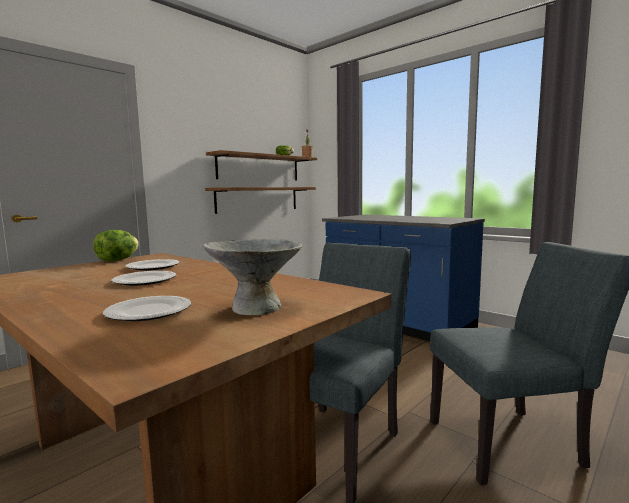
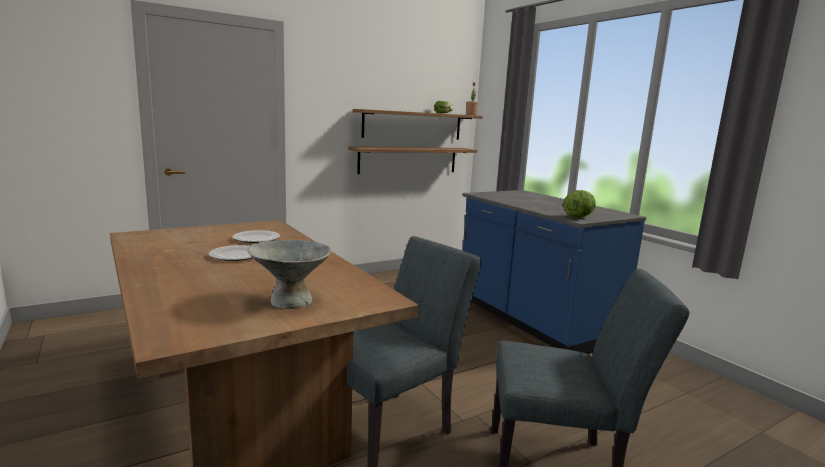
camera: 15 degrees right, 5 degrees up
lettuce [93,230,139,261] -> lettuce moved to [563,190,596,218]
plate [103,296,191,321] -> none

